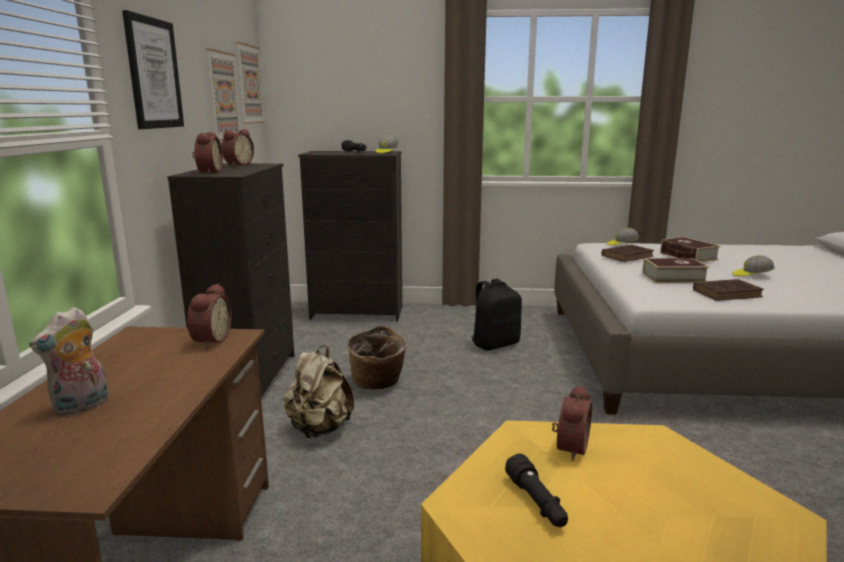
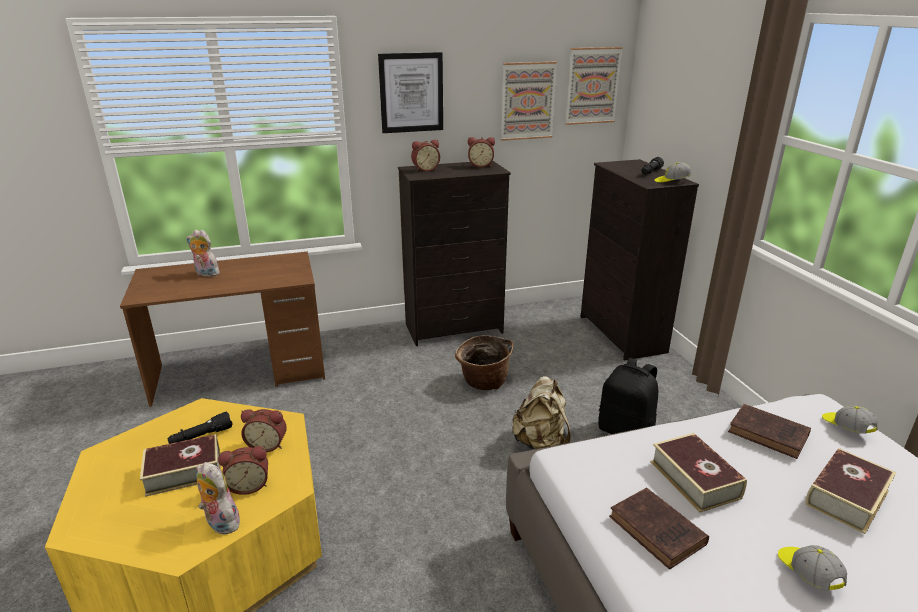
camera: 70 degrees right, 10 degrees up
alarm clock [187,284,232,349] -> alarm clock moved to [218,446,268,495]
beige backpack [283,345,354,438] -> beige backpack moved to [511,376,571,450]
none -> book [140,434,221,497]
none -> plush toy [196,462,240,534]

